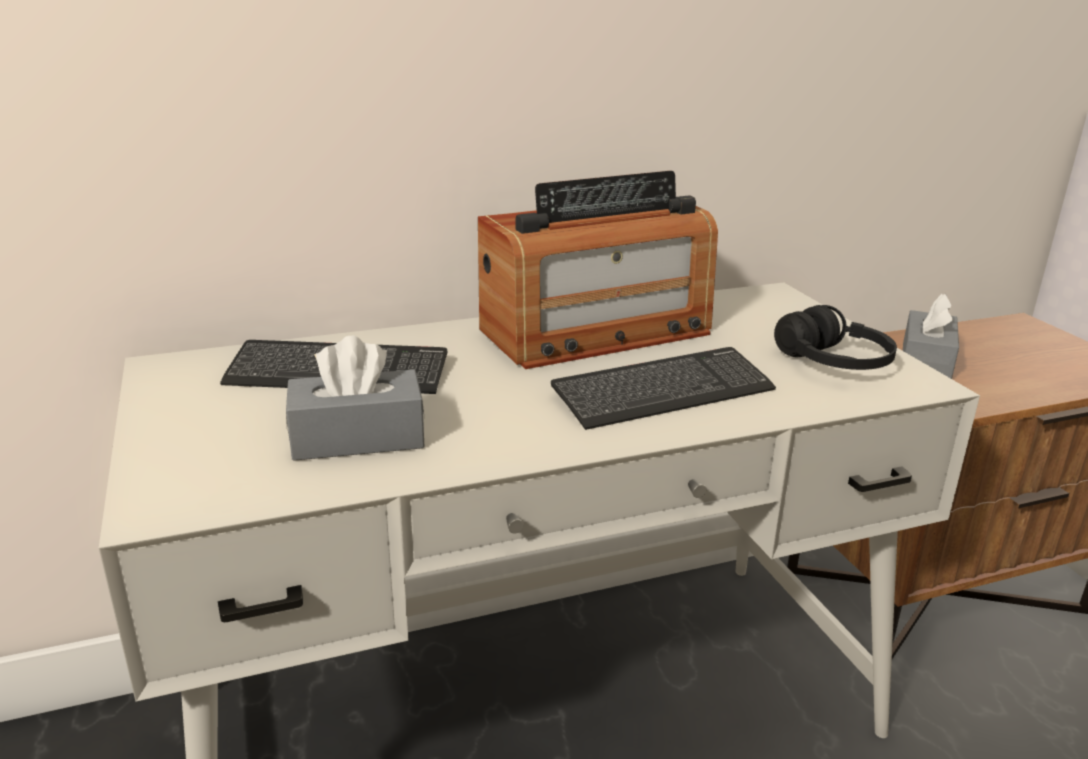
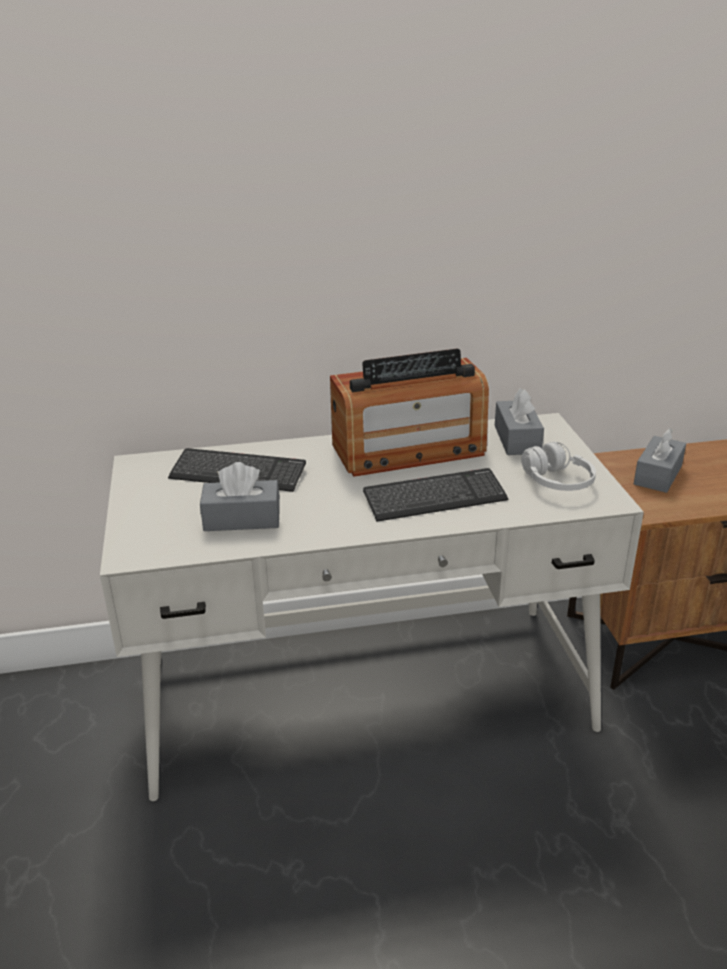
camera: 10 degrees right, 5 degrees up
black headphones [774,305,897,370] -> white headphones [521,442,596,491]
none -> grey tissue box [495,388,544,455]

